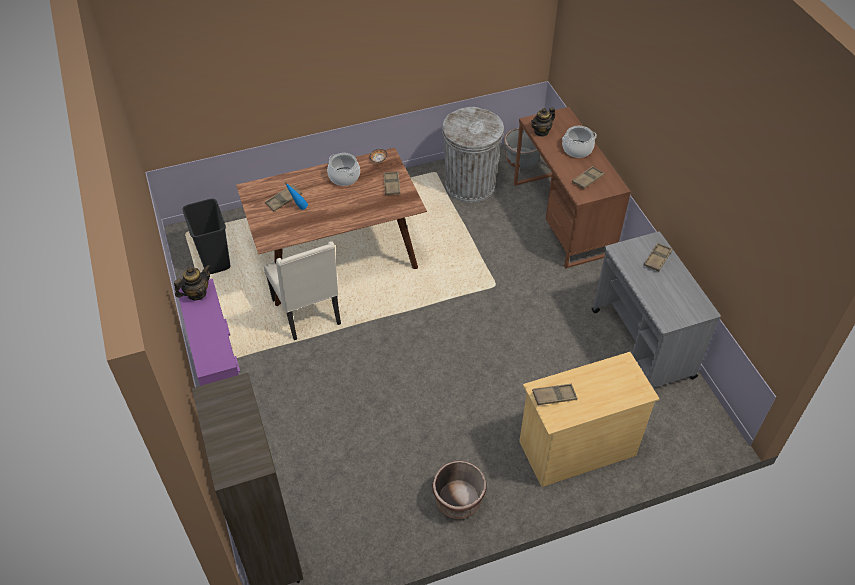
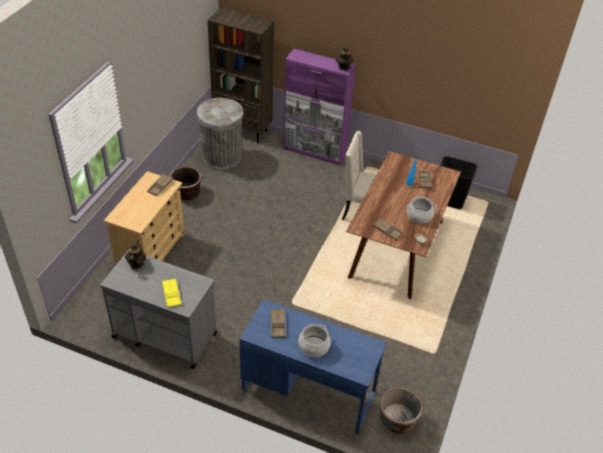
camera: 130 degrees right, 5 degrees down
grey trash can [442,107,504,203] -> grey trash can moved to [197,98,244,170]
brown desk [514,107,631,269] -> blue desk [240,299,387,434]
teapot [531,107,555,137] -> teapot moved to [125,240,146,269]
brown tray [644,243,673,271] -> yellow tray [162,279,181,308]

